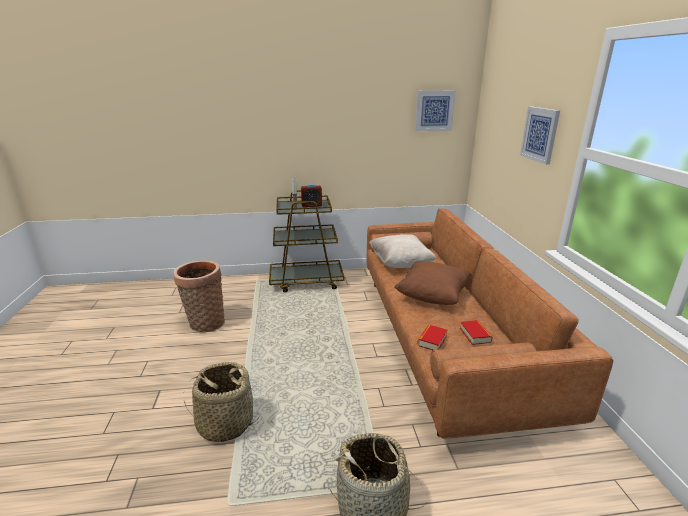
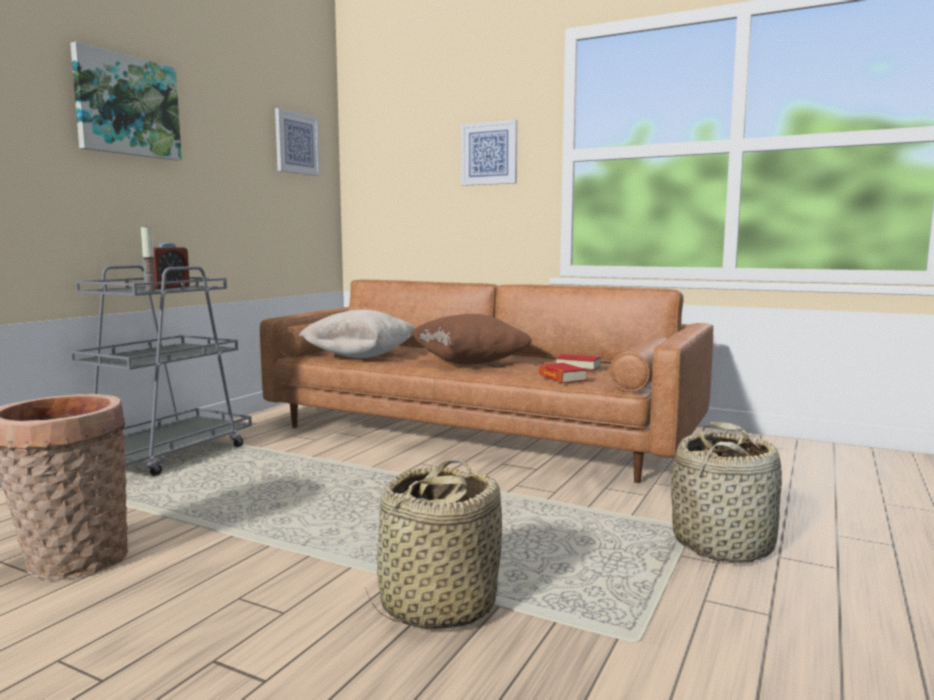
camera: 55 degrees left, 15 degrees down
brown cart [269,190,344,292] -> grey cart [70,265,252,476]
none -> picture [70,41,182,161]

